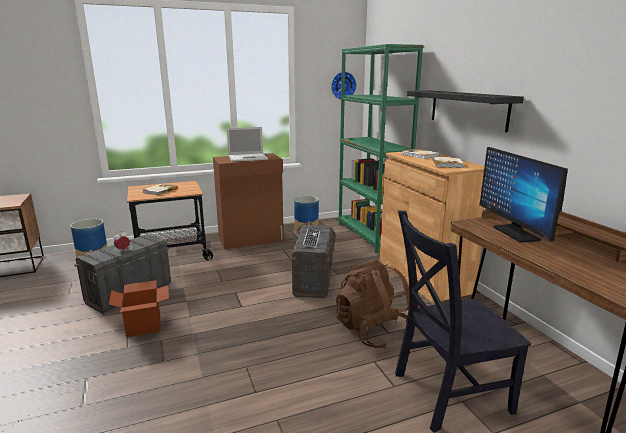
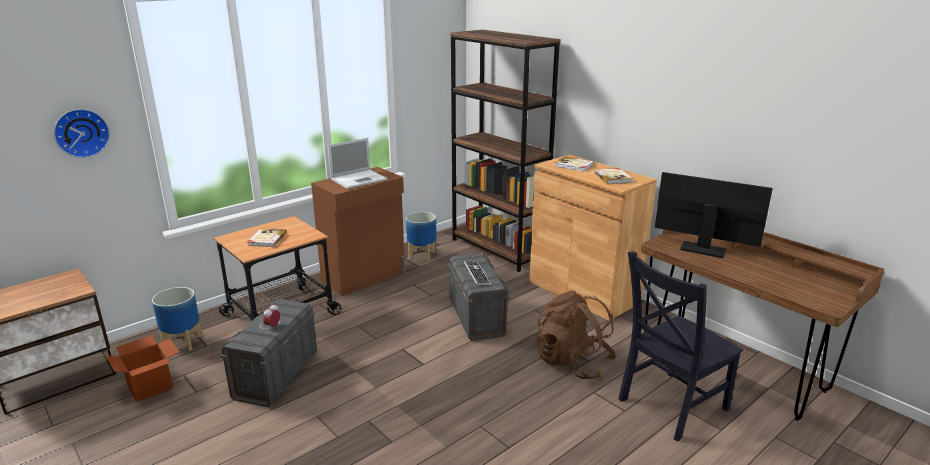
camera: 20 degrees left, 5 degrees up
cardboard box [109,280,169,337] -> cardboard box moved to [106,335,179,402]
wall clock [331,72,356,100] -> wall clock moved to [54,109,110,158]
green bookcase [339,44,424,253] -> brown bookcase [450,30,561,272]
black shelf [407,90,524,132] -> none
monitor [480,147,568,243] -> monitor turned 150 degrees clockwise [655,172,773,258]

